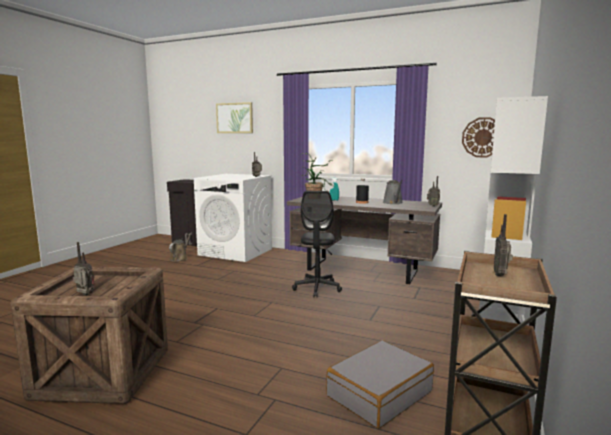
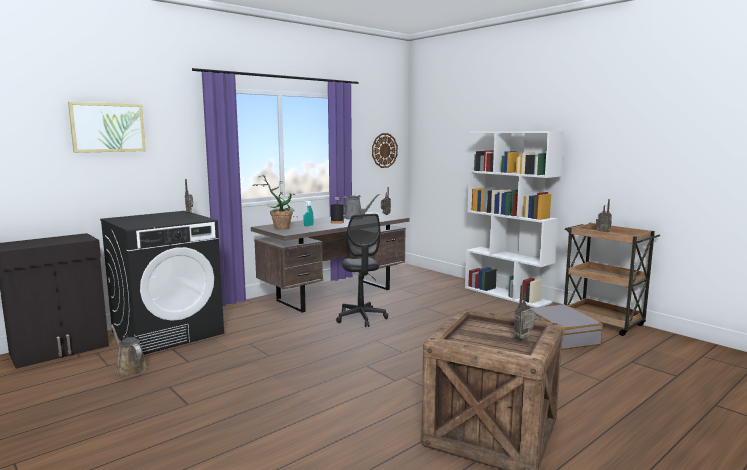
camera: 65 degrees left, 0 degrees up
white washing machine [194,174,272,262] -> black washing machine [100,211,224,355]
black office chair [292,191,342,298] -> black office chair turned 45 degrees clockwise [336,214,388,327]

